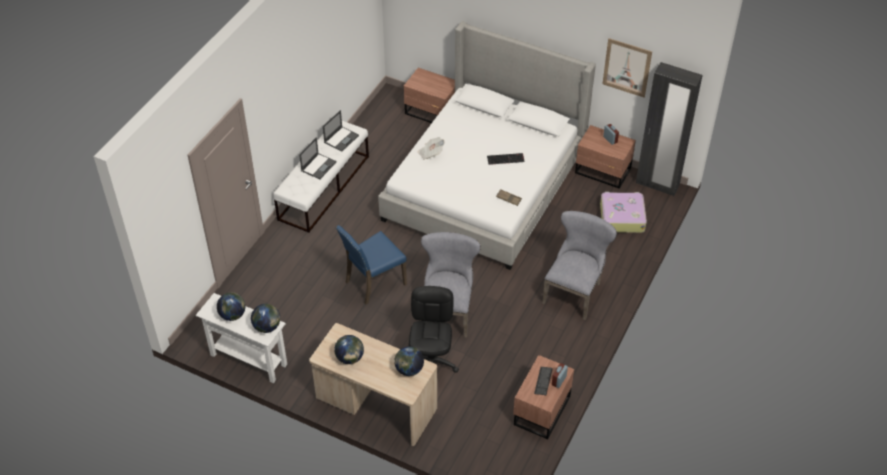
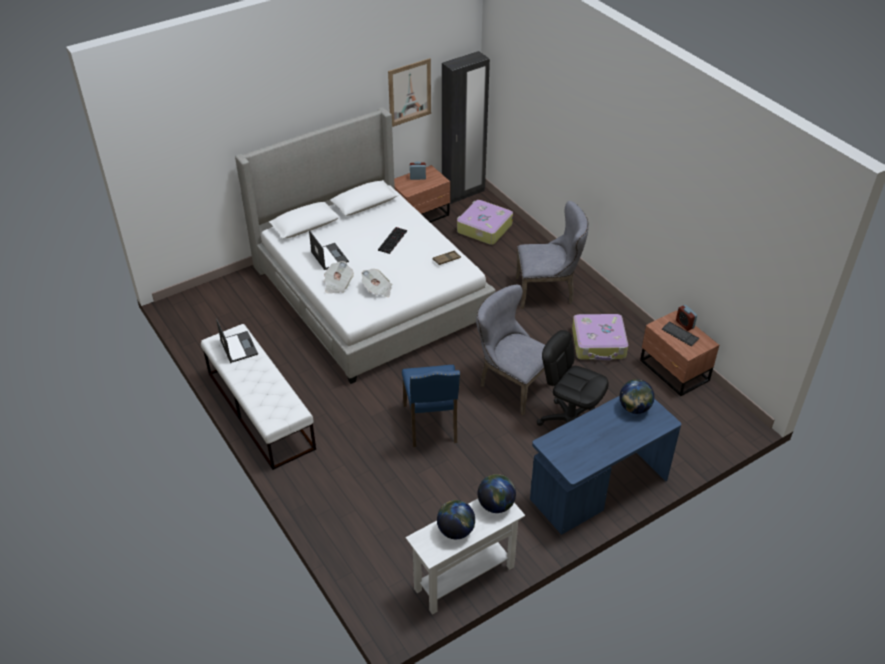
camera: 60 degrees left, 5 degrees down
laptop [299,137,336,179] -> laptop moved to [309,230,349,270]
beige desk [309,323,437,446] -> blue desk [530,396,681,535]
globe [335,335,364,364] -> none
brown nightstand [404,68,455,123] -> none
grey chair [542,211,617,320] -> grey chair turned 120 degrees clockwise [516,201,589,309]
none -> newspaper [362,269,392,297]
none -> suitcase [572,314,628,360]

